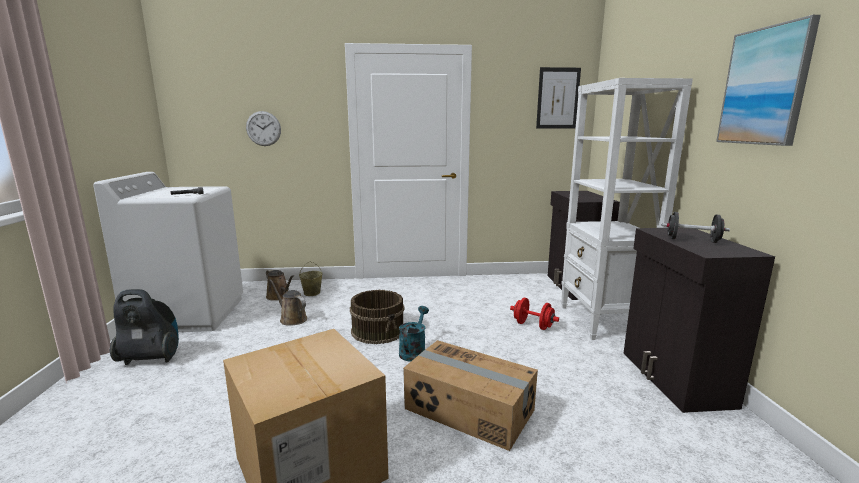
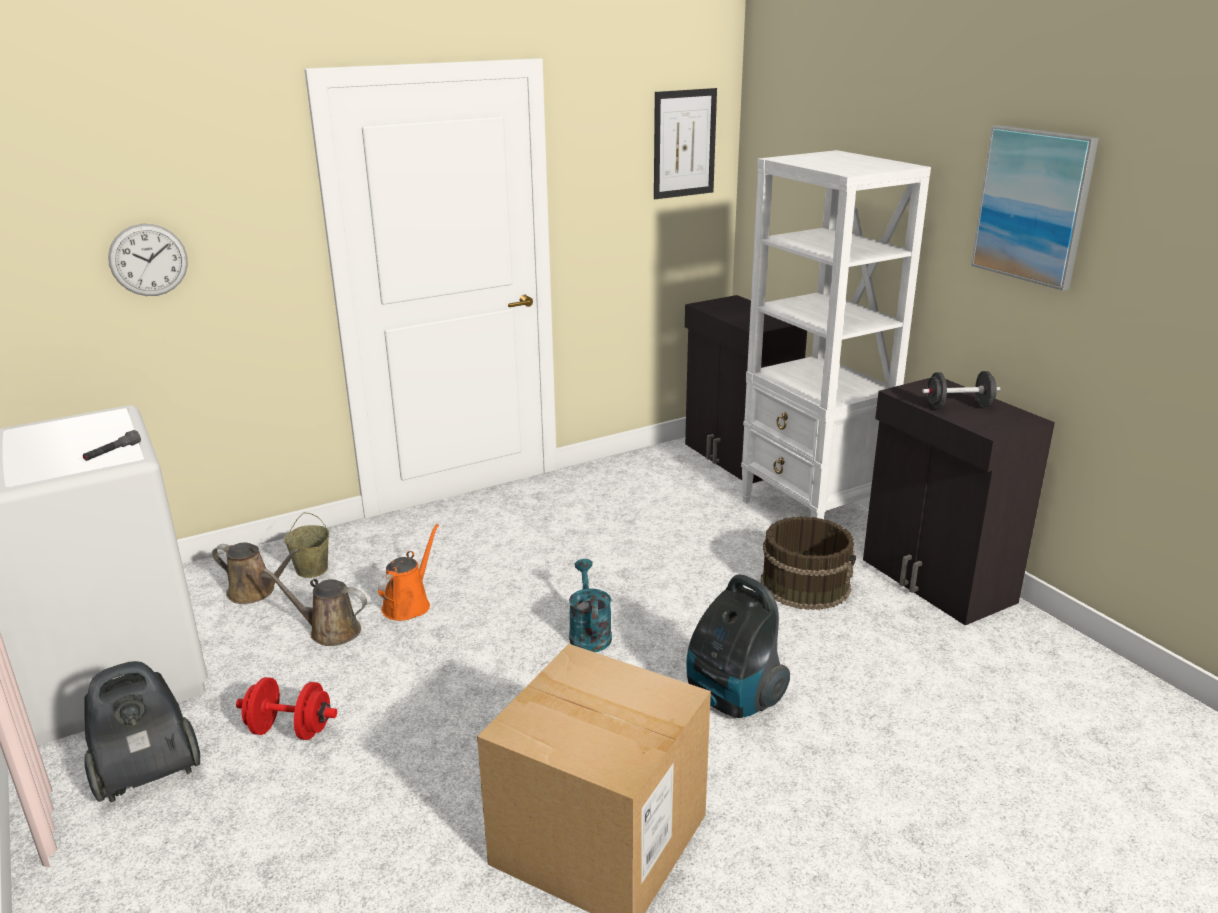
camera: 25 degrees left, 10 degrees up
brown bucket [350,290,405,344] -> brown bucket moved to [761,516,856,610]
cardboard box [403,340,538,451] -> vacuum cleaner [686,575,790,718]
red dumbbell [510,298,559,330] -> red dumbbell moved to [236,677,337,740]
none -> orange watering can [378,524,439,621]

